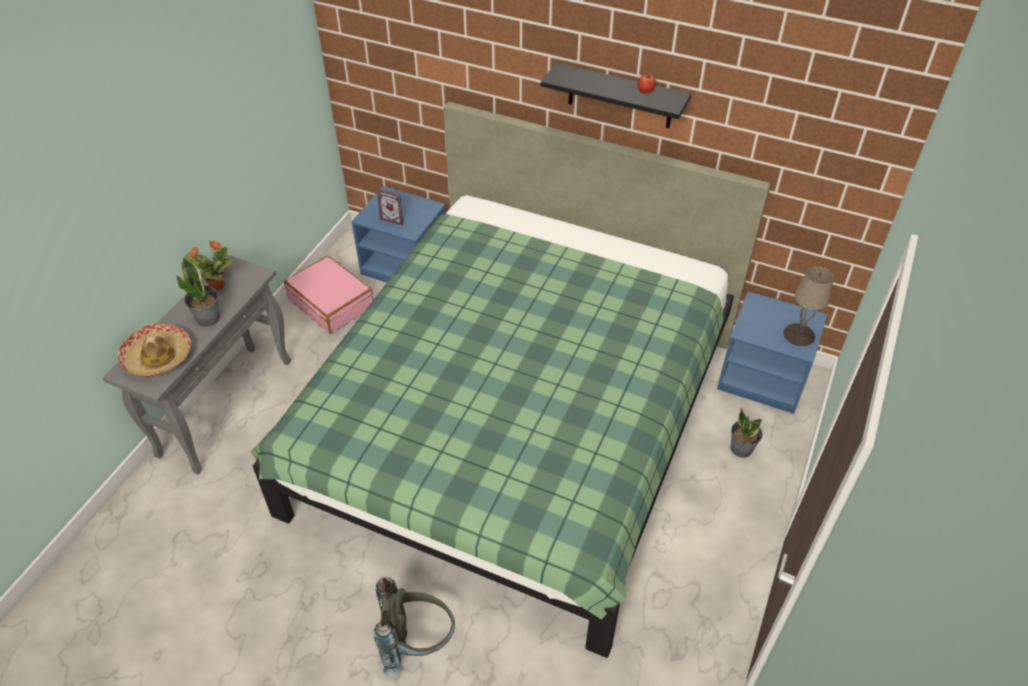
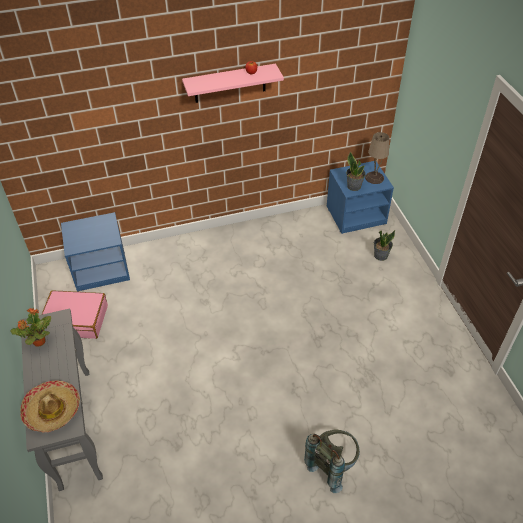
camera: 40 degrees left, 0 degrees up
potted plant [176,258,220,327] -> potted plant moved to [346,152,366,191]
green bed [250,102,771,658] -> none
picture frame [377,188,403,226] -> none
black shelf [541,62,691,128] -> pink shelf [182,64,284,103]

